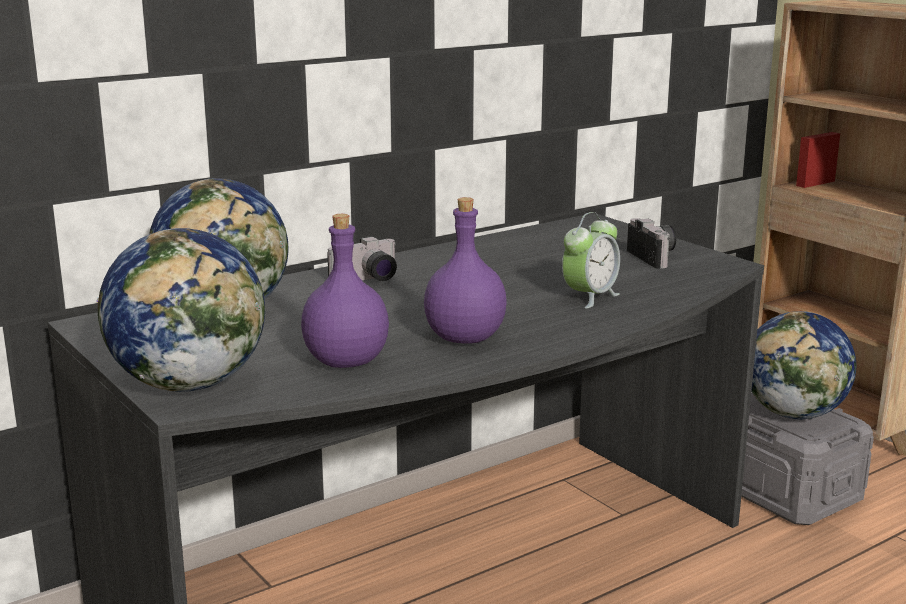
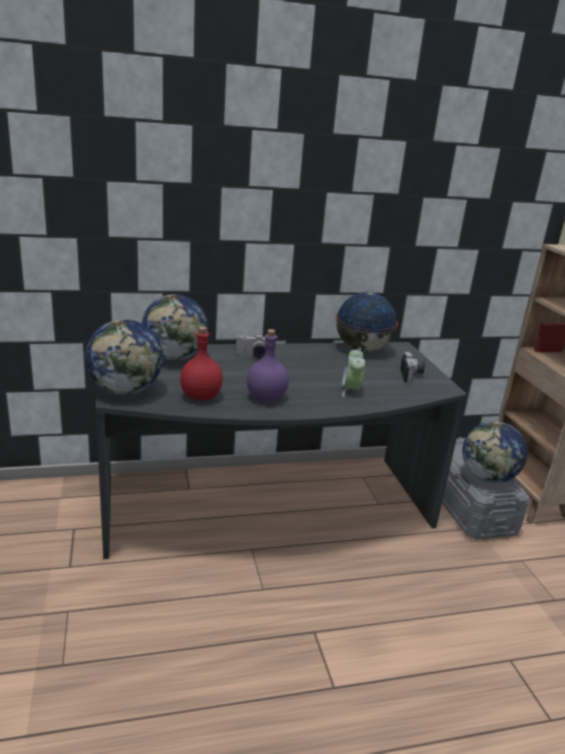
camera: 20 degrees right, 5 degrees up
purple bottle [301,214,389,368] -> red bottle [180,327,223,400]
alarm clock [562,212,620,308] -> alarm clock turned 120 degrees clockwise [342,348,365,397]
none -> globe [335,292,398,352]

